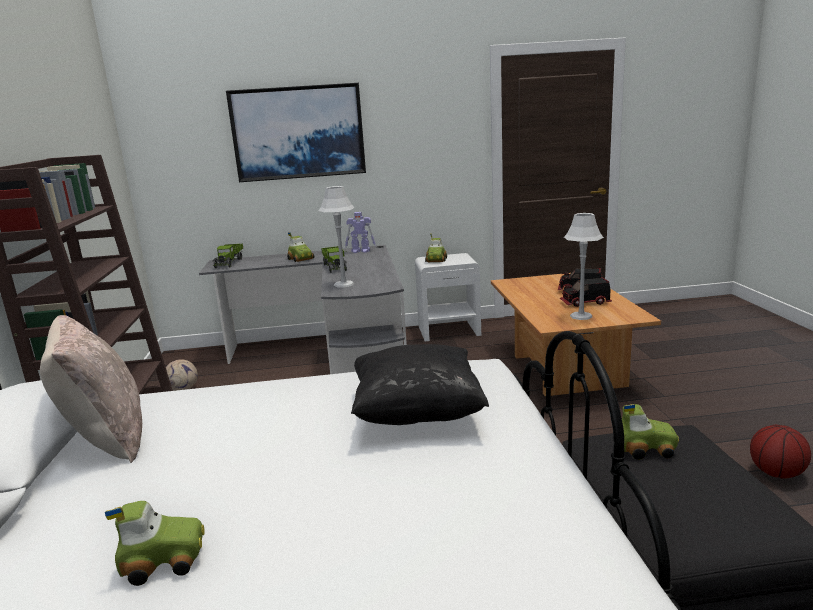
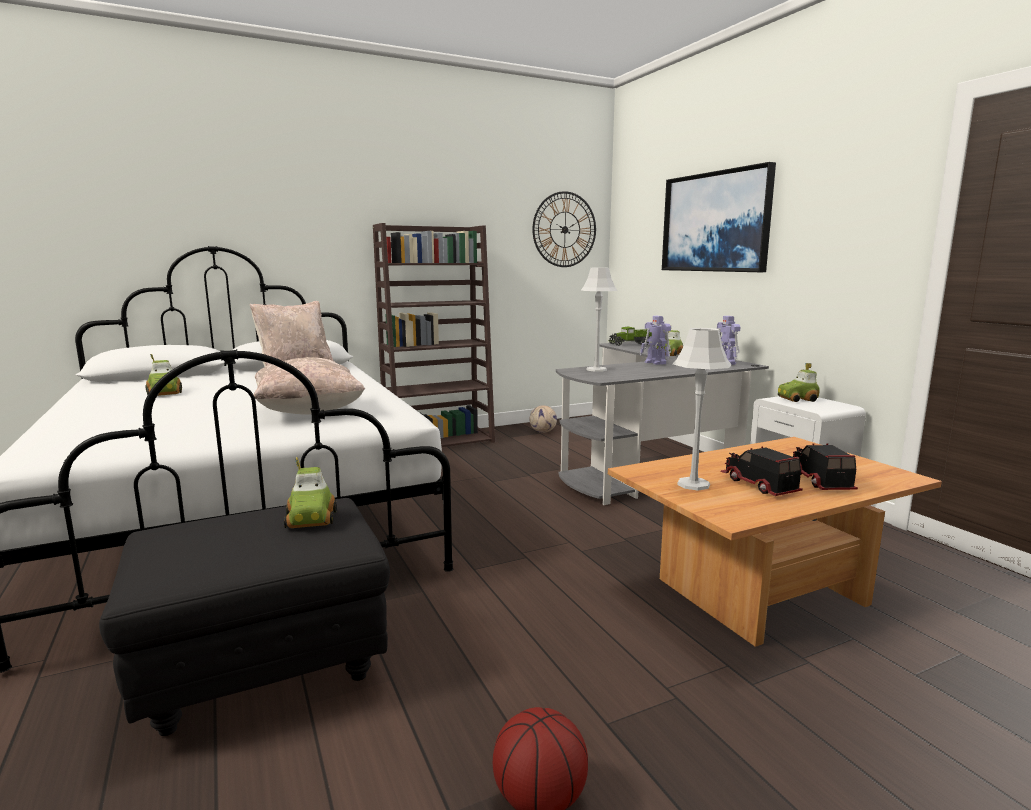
camera: 70 degrees right, 5 degrees down
toy truck [321,246,347,273] -> toy robot [640,316,671,365]
black pillow [351,344,489,425] -> beige pillow [254,357,365,414]
none -> wall clock [532,191,596,267]

